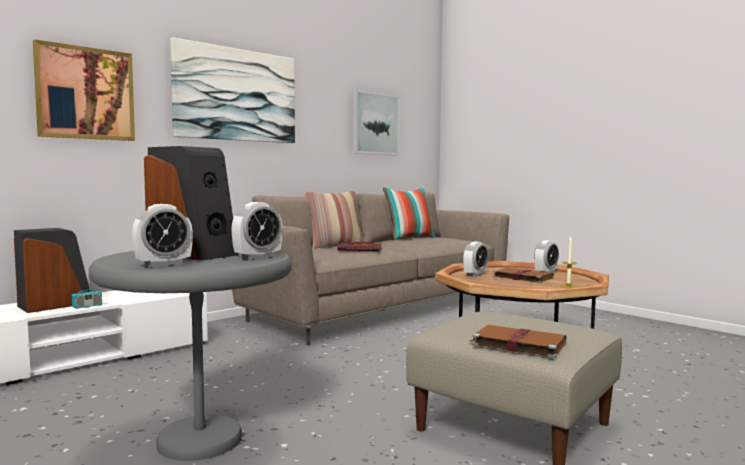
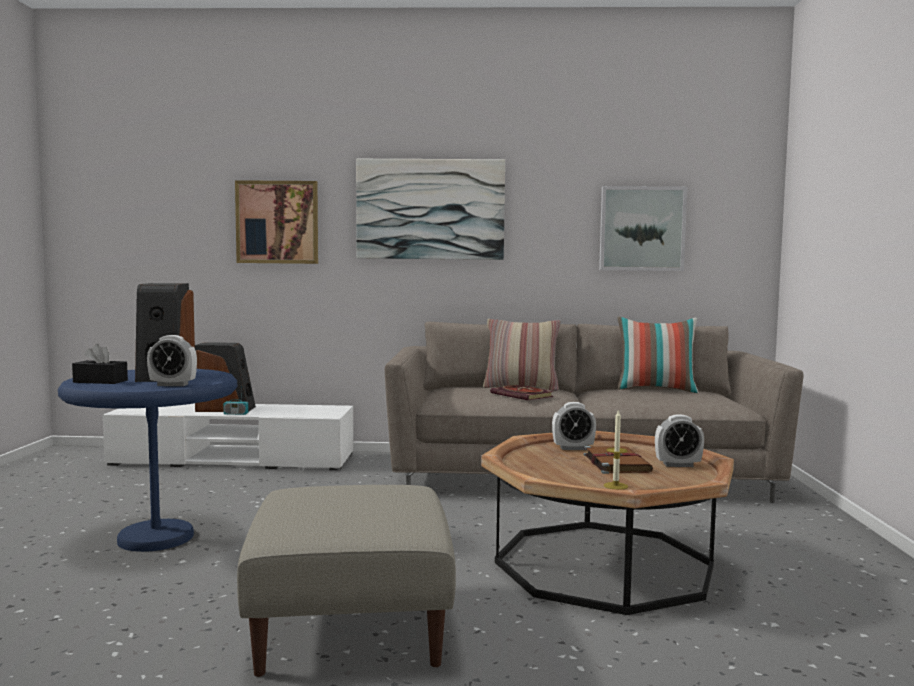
camera: 45 degrees right, 0 degrees up
grey side table [89,251,292,461] -> blue side table [58,369,237,552]
alarm clock [132,204,193,267] -> black tissue box [72,344,128,384]
brown book [470,325,566,358] -> none

